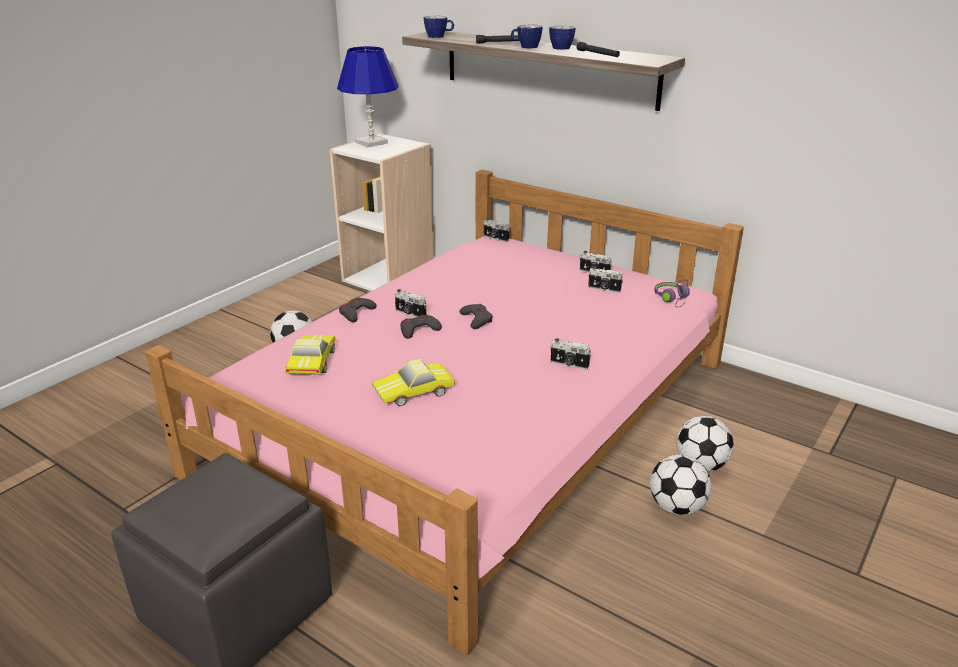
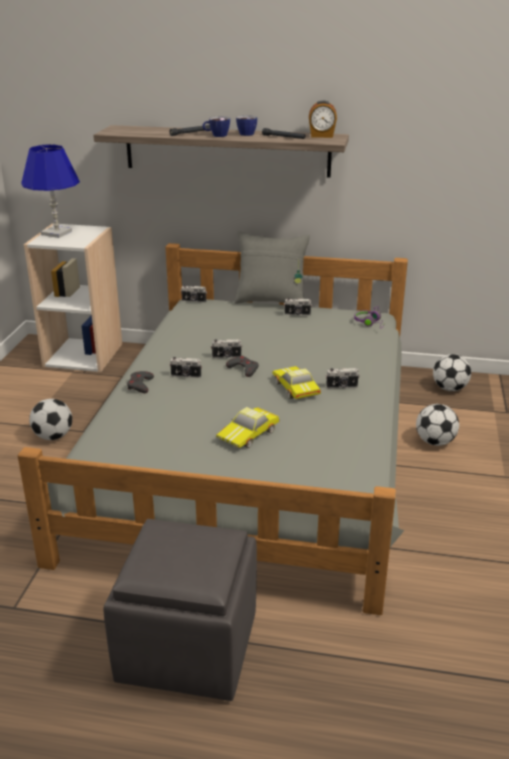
camera: 25 degrees left, 0 degrees up
pink bed [145,169,744,655] -> grey bed [18,243,408,615]
toy car [285,335,336,375] -> toy car moved to [272,366,321,399]
grey game controller [400,315,442,339] -> none
cup [424,16,454,38] -> none
camera [588,267,623,293] -> camera moved to [211,339,242,358]
football [650,454,711,515] -> football moved to [433,354,471,391]
none -> grey pillow [234,231,310,304]
none -> alarm clock [309,100,337,138]

